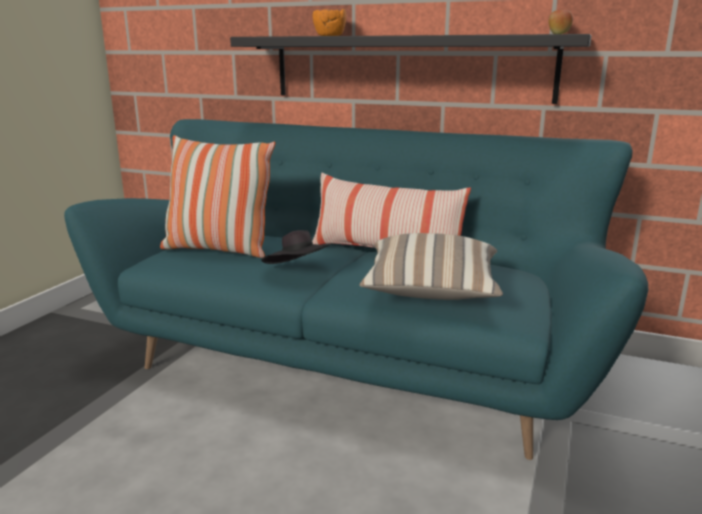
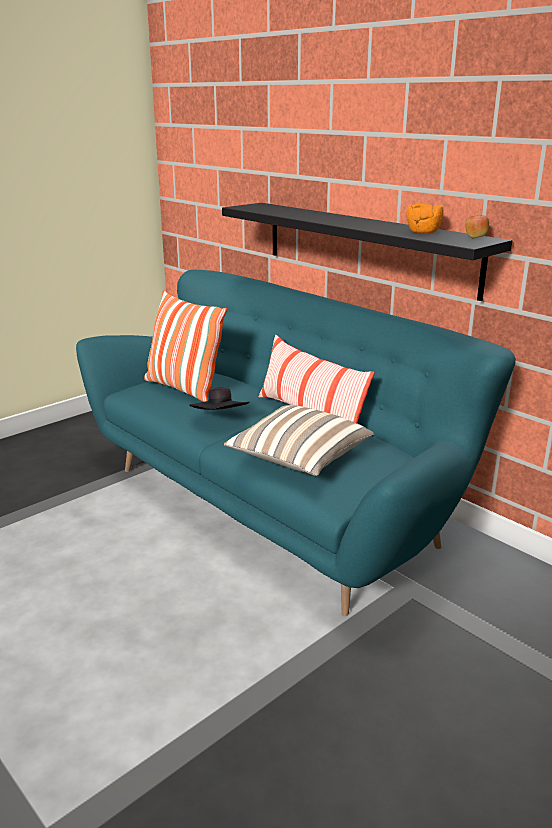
camera: 25 degrees right, 5 degrees up
orange bowl [313,9,346,36] -> orange bowl moved to [406,204,443,233]

